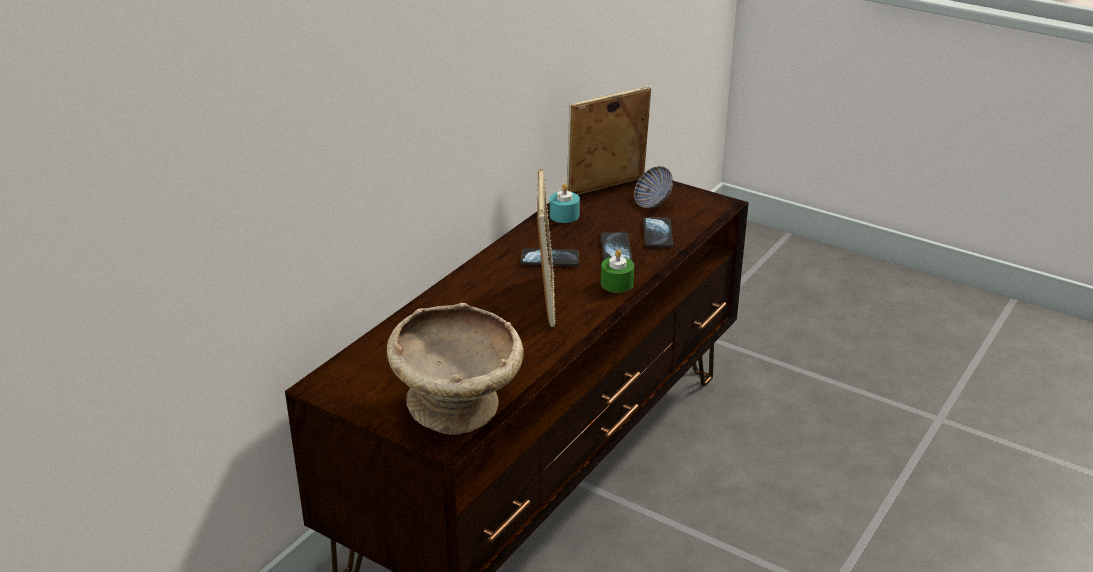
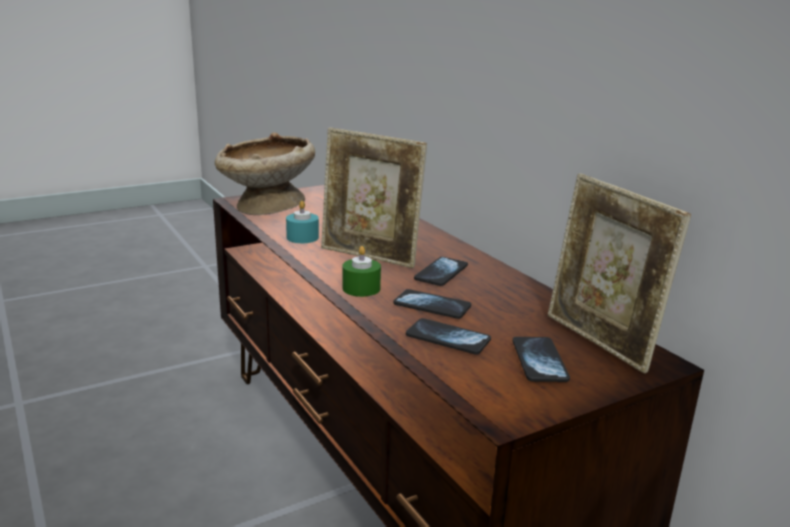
camera: 115 degrees right, 10 degrees down
turquoise candle [550,183,580,223] -> turquoise candle moved to [286,201,319,243]
picture frame [567,86,651,195] -> picture frame turned 150 degrees clockwise [548,173,691,374]
bowl [634,166,673,208] -> phone [513,337,570,382]

